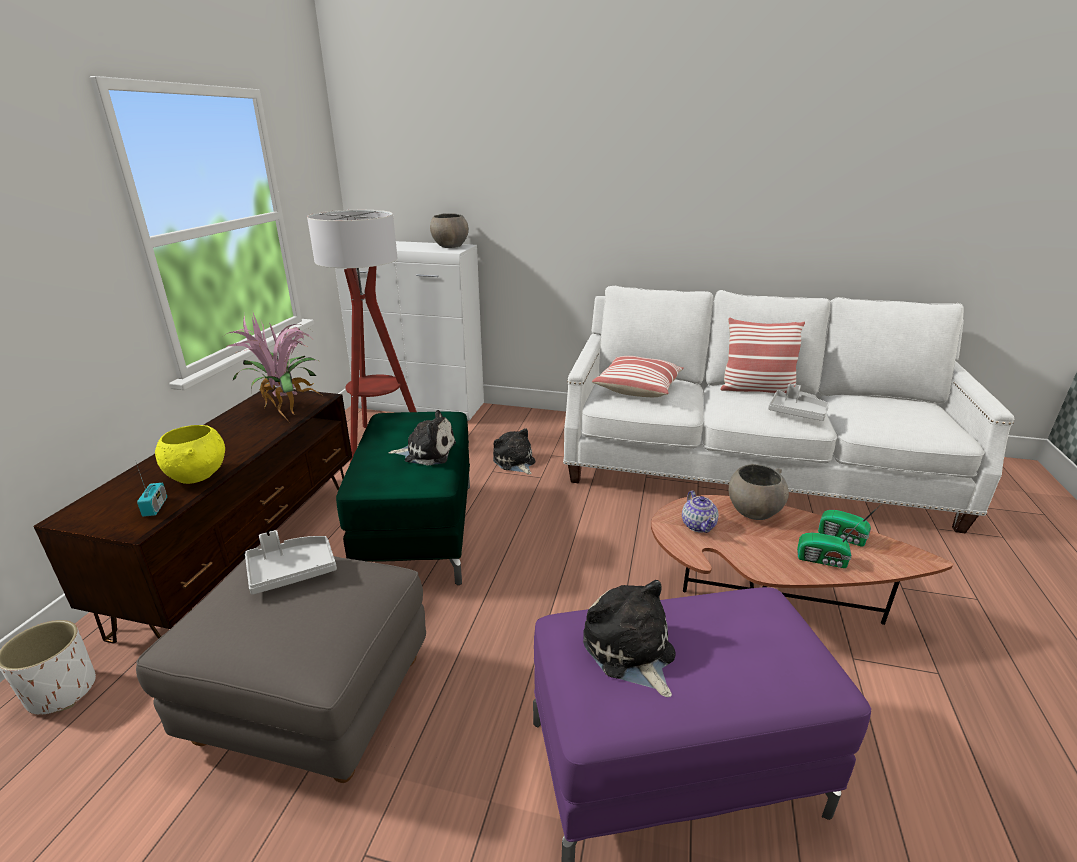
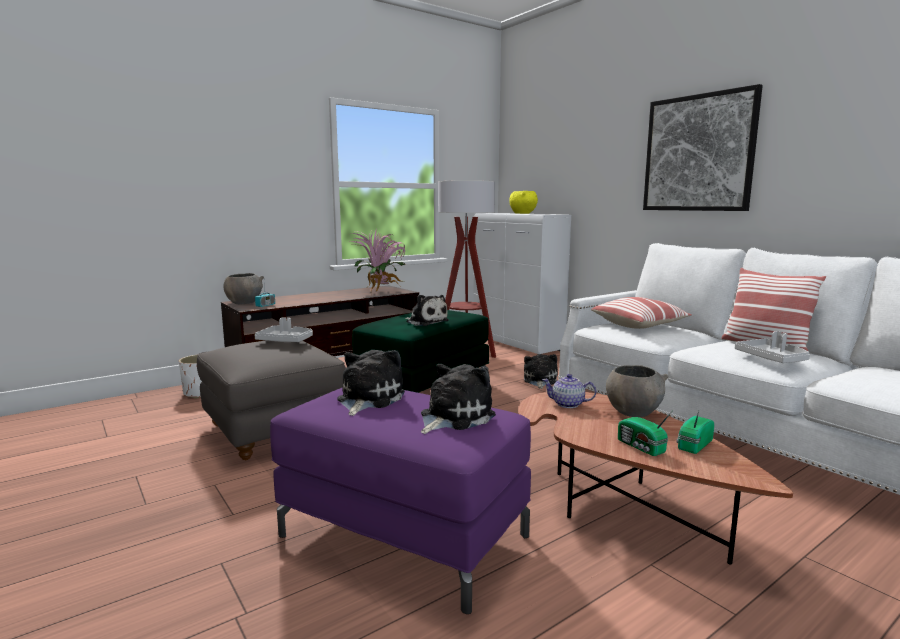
camera: 40 degrees right, 15 degrees down
yellow bowl [155,425,225,484] -> yellow bowl moved to [509,191,538,214]
grey bowl [430,213,469,248] -> grey bowl moved to [223,273,264,304]
teapot [682,491,719,533] -> teapot turned 75 degrees clockwise [542,374,596,408]
radio [818,505,881,547] -> radio turned 60 degrees clockwise [676,411,714,454]
none -> plush toy [421,364,496,434]
none -> picture [643,84,763,211]

